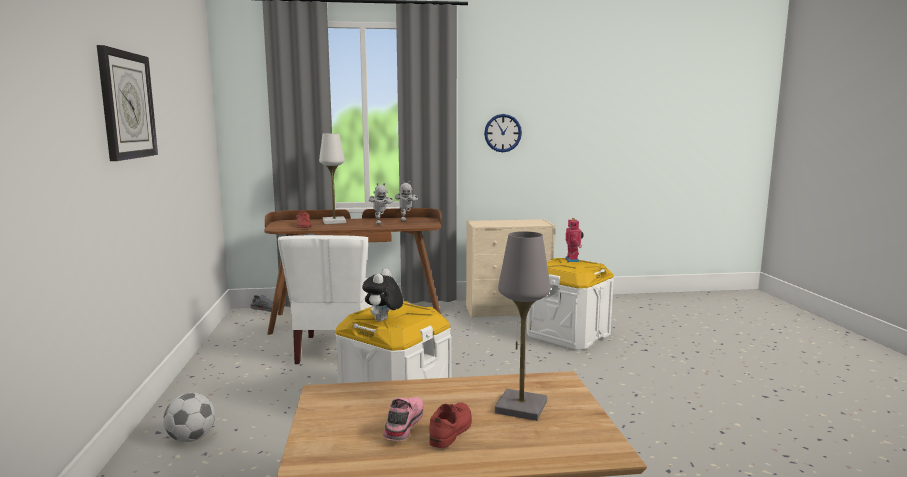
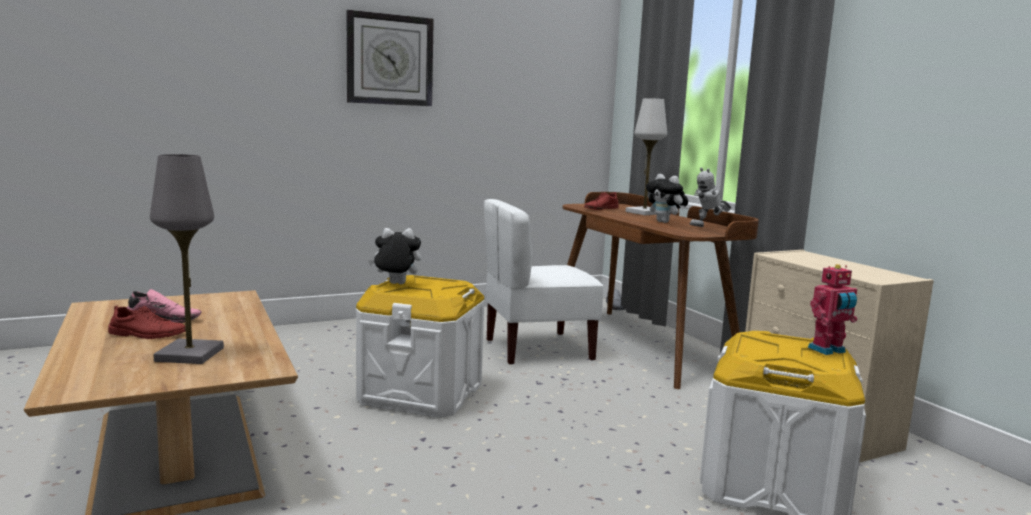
camera: 70 degrees right, 0 degrees up
football [163,393,215,442] -> none
toy robot [369,183,393,225] -> plush toy [646,174,688,223]
wall clock [484,114,522,152] -> none

